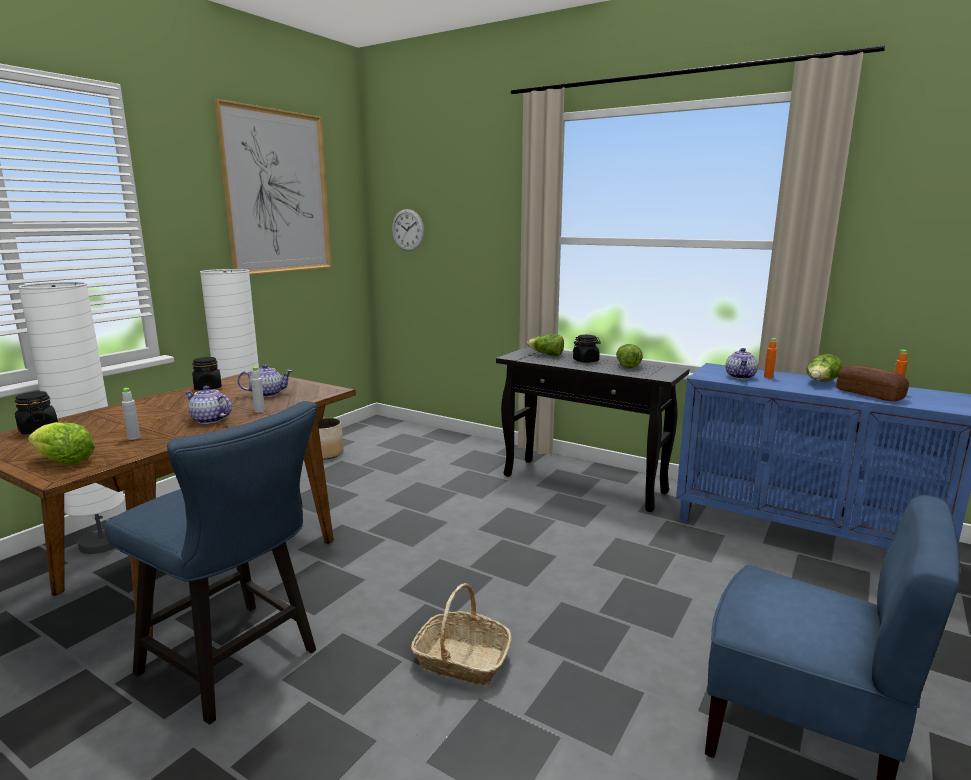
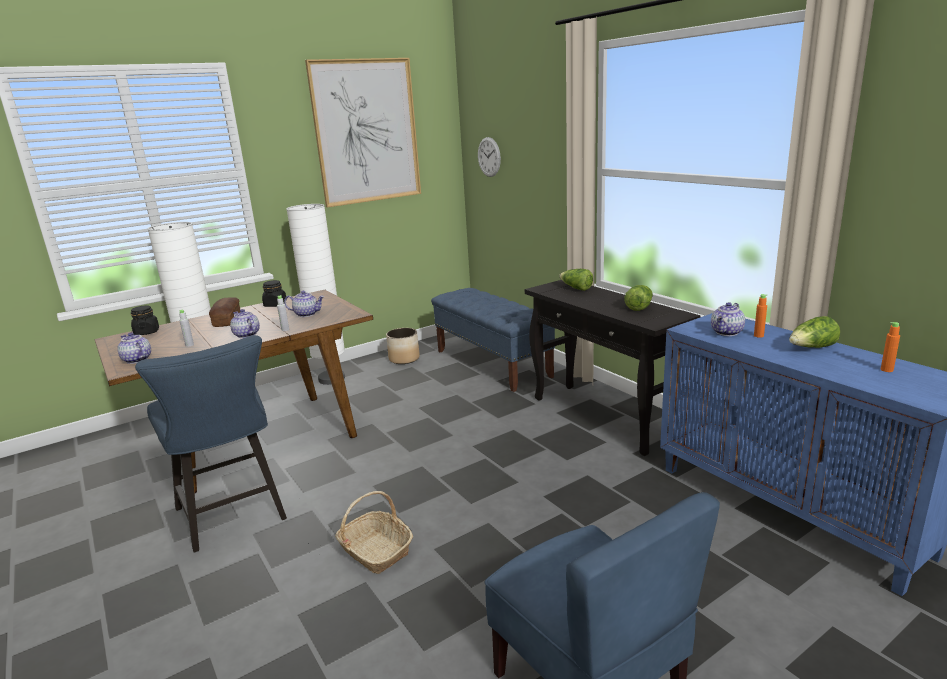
camera: 25 degrees right, 5 degrees up
lettuce [28,422,95,465] -> teapot [117,332,151,364]
black jar [573,335,601,363] -> none
bread [836,365,909,401] -> bread moved to [209,297,240,327]
none -> blue bench [431,288,555,392]

